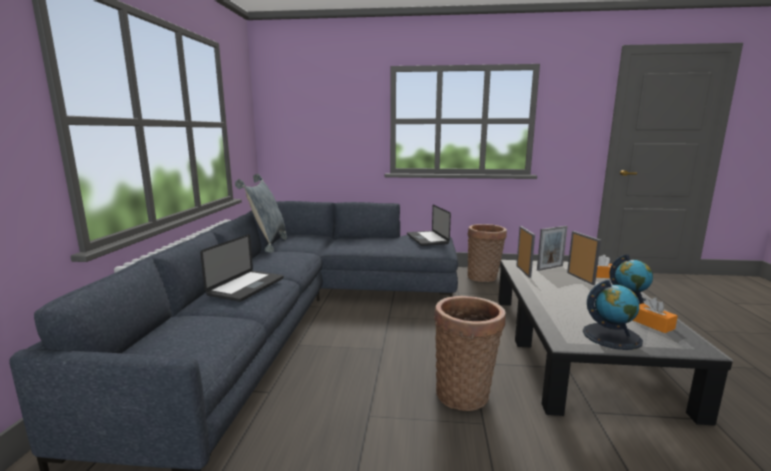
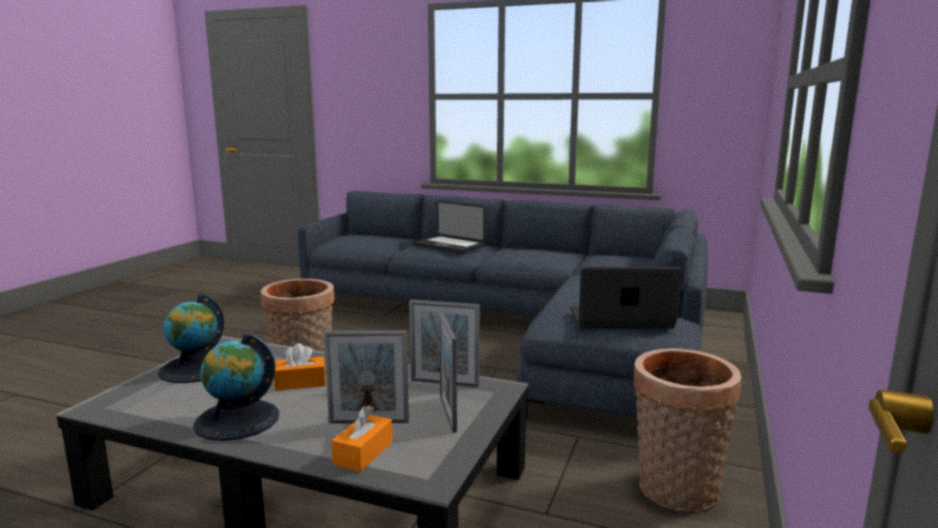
camera: 105 degrees right, 0 degrees up
pillow [235,173,287,253] -> none
orange tissue box [633,297,678,333] -> orange tissue box moved to [274,343,326,391]

